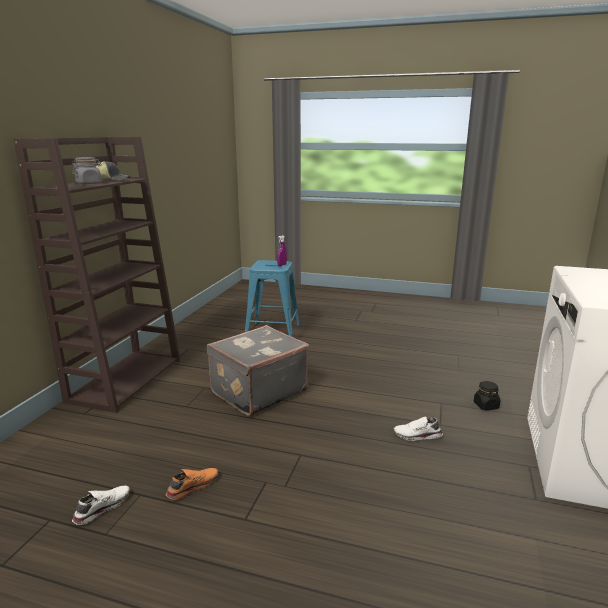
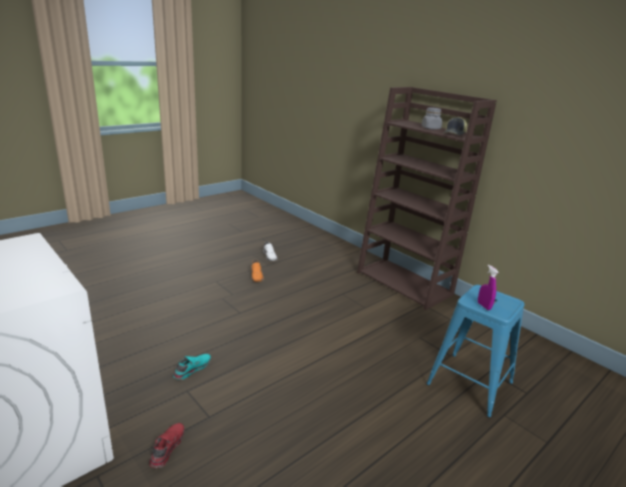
camera: 120 degrees right, 5 degrees up
grey suitcase [207,325,309,416] -> none
white shoe [394,417,443,441] -> turquoise shoe [173,354,211,380]
black jar [474,381,500,410] -> red shoe [149,423,184,468]

